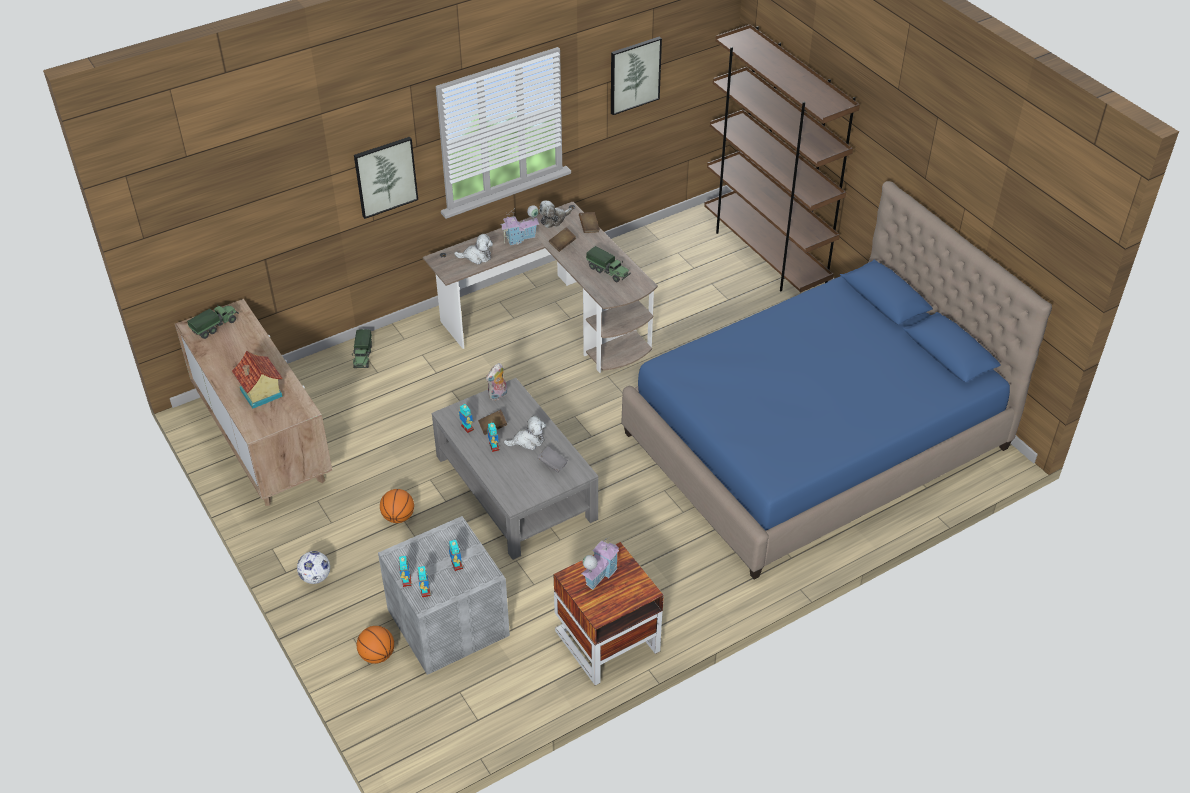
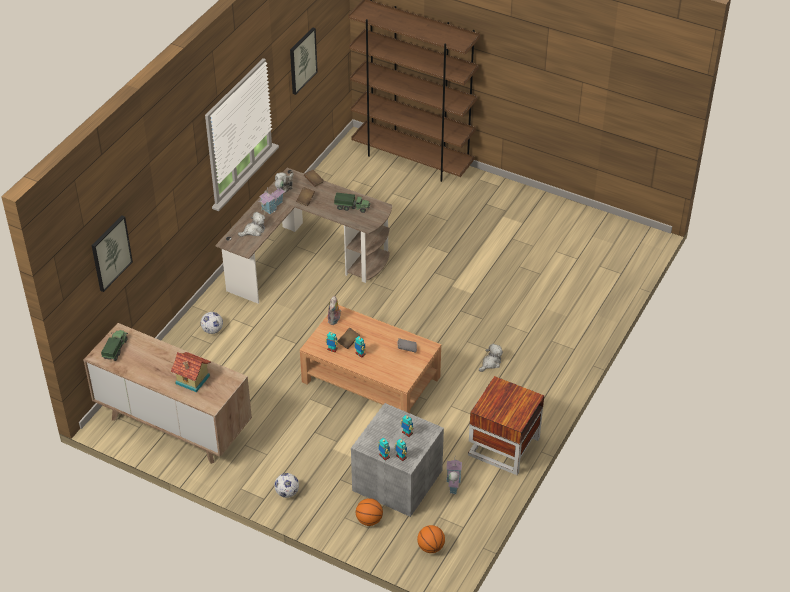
camera: 30 degrees left, 0 degrees up
toy truck [352,329,372,368] -> none
picture [354,137,418,219] -> picture moved to [92,215,133,292]
basketball [380,489,414,523] -> basketball moved to [417,525,445,553]
grey coffee table [432,378,599,560] -> brown coffee table [300,305,441,413]
plush toy [503,415,546,450] -> plush toy moved to [479,344,503,372]
toy house [581,538,619,590] -> toy house moved to [446,456,462,494]
blue bed [621,181,1052,580] -> none
none -> football [201,312,223,334]

